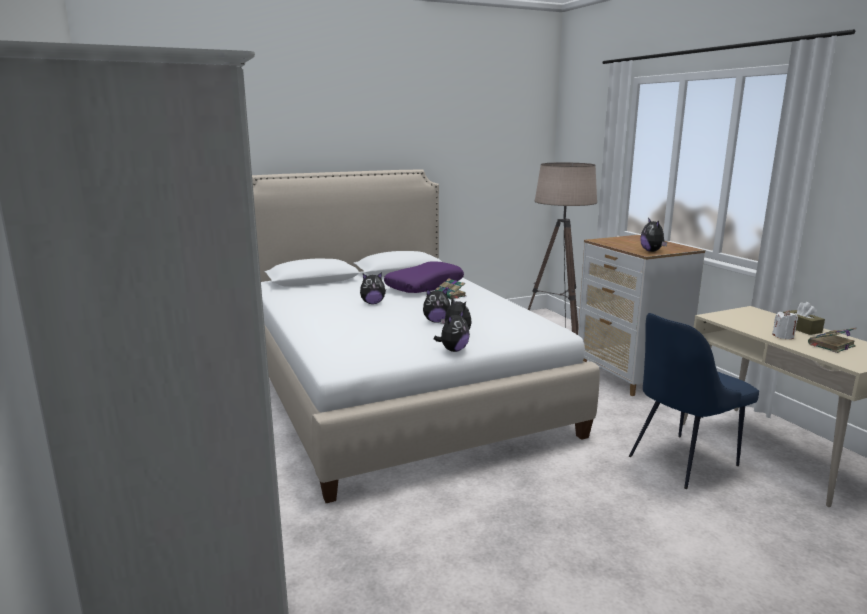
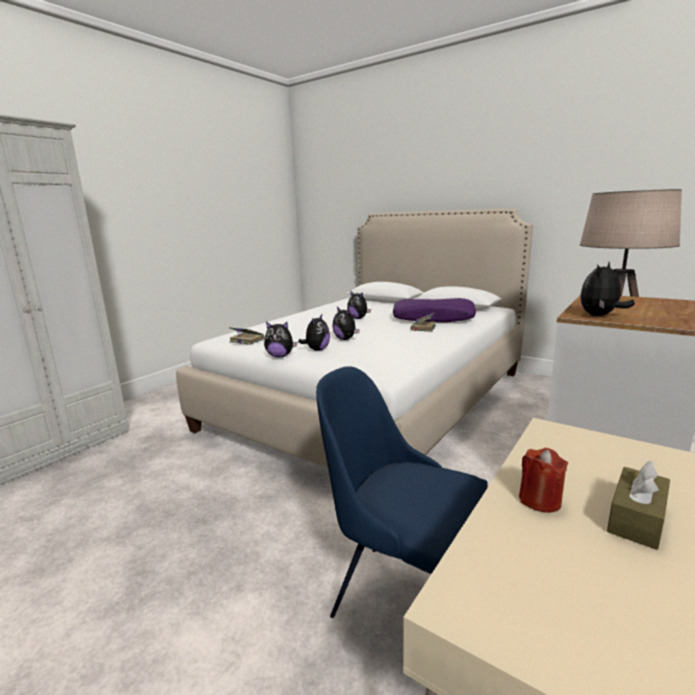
camera: 60 degrees right, 0 degrees up
white candle [772,310,798,339] -> red candle [519,448,568,513]
book [808,328,856,353] -> book moved to [229,327,264,345]

